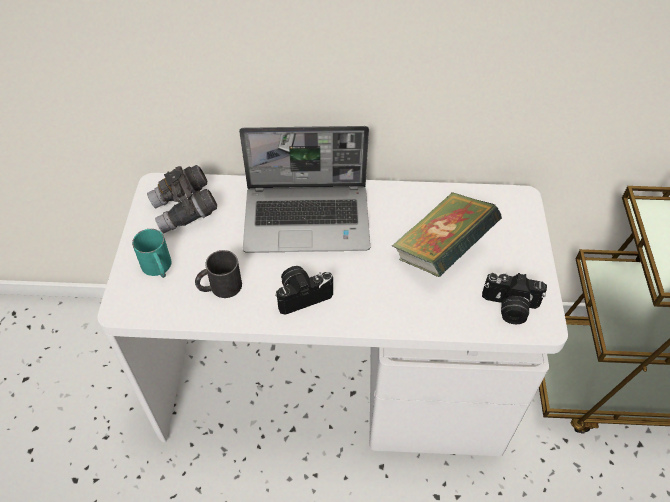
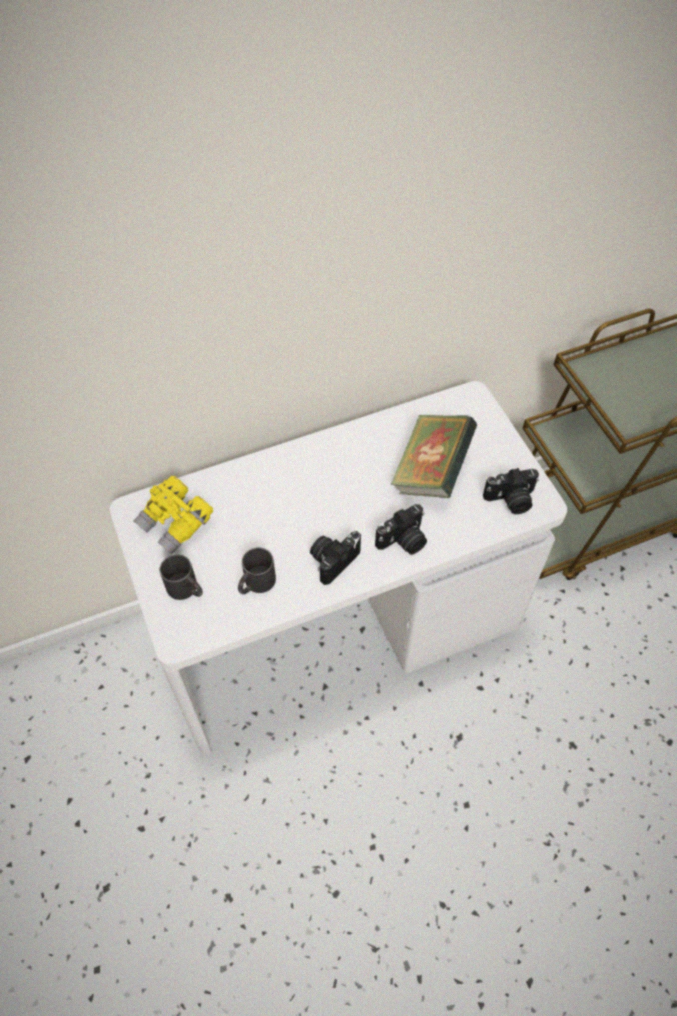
camera: 25 degrees left, 5 degrees up
turquoise mug [132,229,172,278] -> black mug [160,554,203,600]
grey binoculars [147,165,217,233] -> yellow binoculars [134,476,213,554]
laptop [239,126,370,253] -> none
none -> camera [375,504,427,555]

